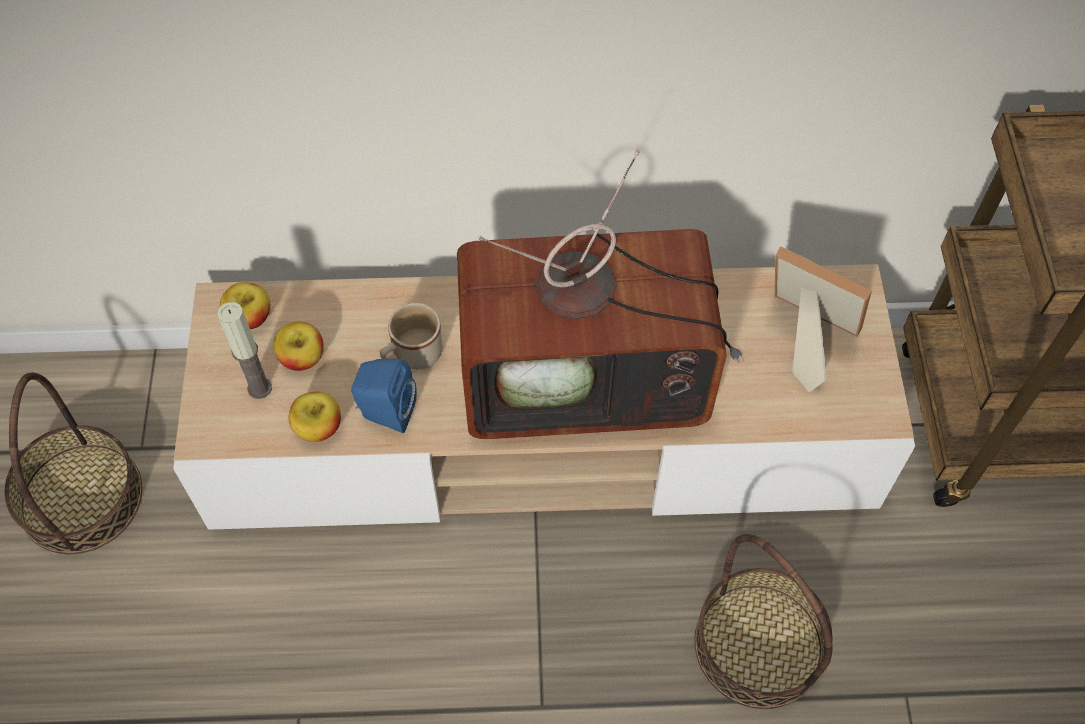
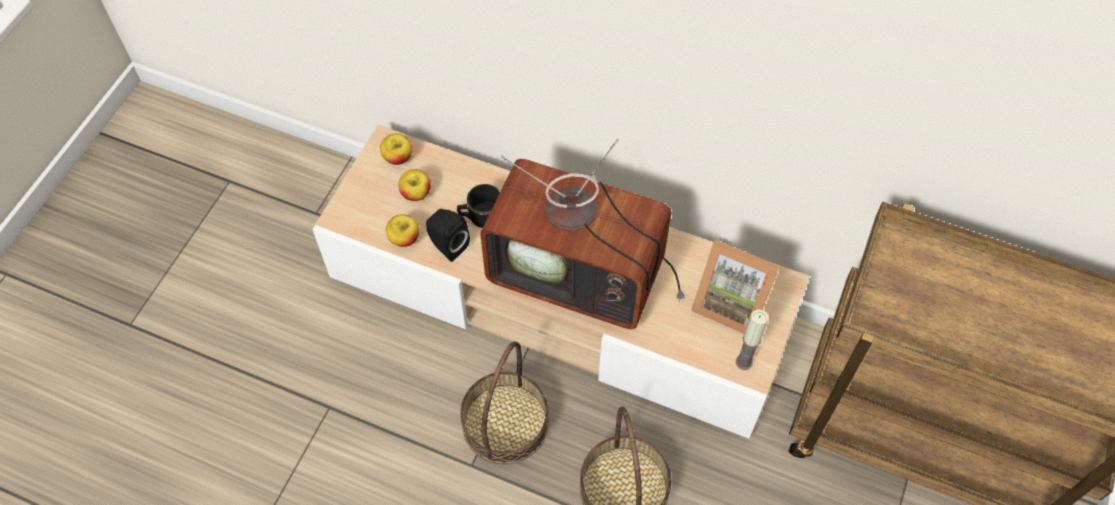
camera: 25 degrees right, 0 degrees up
basket [4,372,143,554] -> basket moved to [460,341,549,464]
candle [217,302,272,399] -> candle moved to [736,310,768,370]
blue speaker [351,359,417,433] -> black speaker [426,209,470,262]
beige mug [380,303,443,370] -> black mug [457,184,500,228]
picture frame [775,246,872,393] -> picture frame turned 150 degrees clockwise [691,239,779,334]

